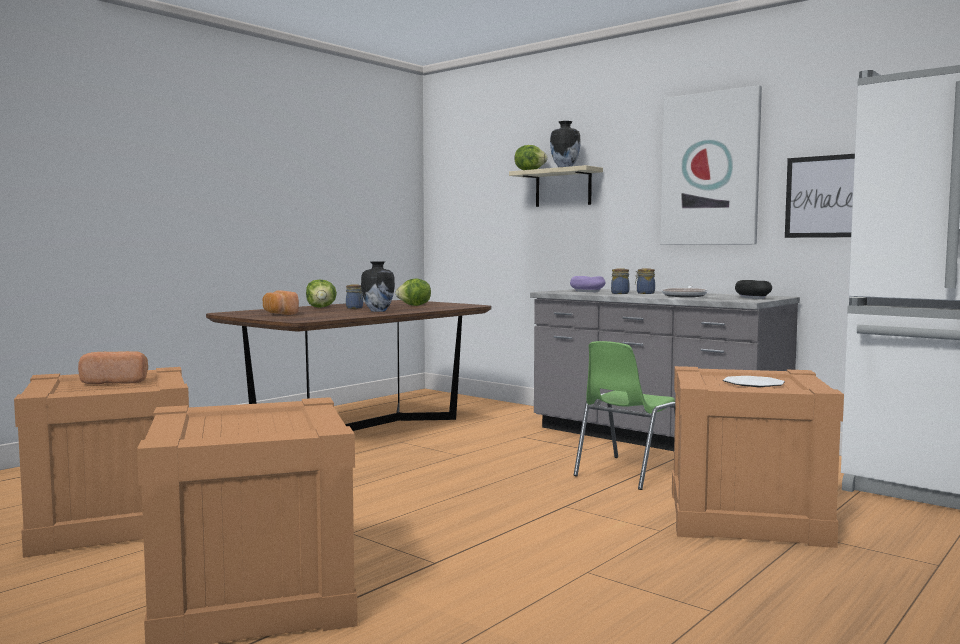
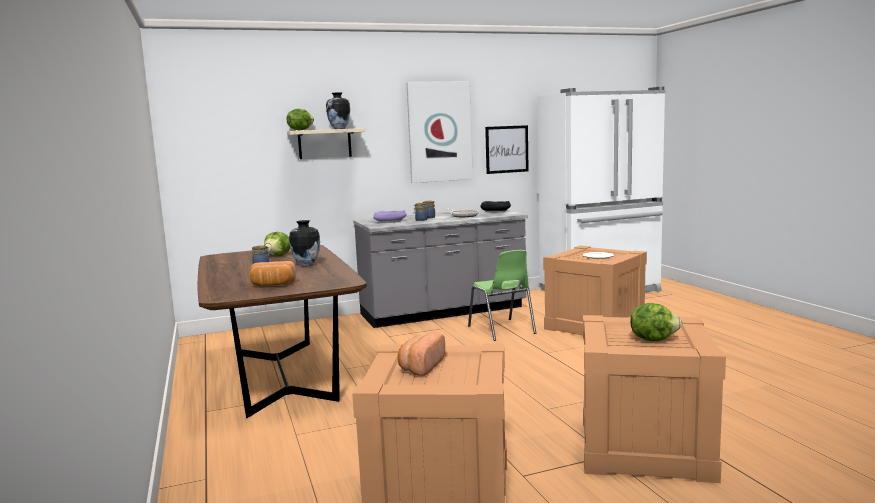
camera: 60 degrees left, 5 degrees up
lettuce [306,279,337,308] -> lettuce moved to [630,303,682,341]

